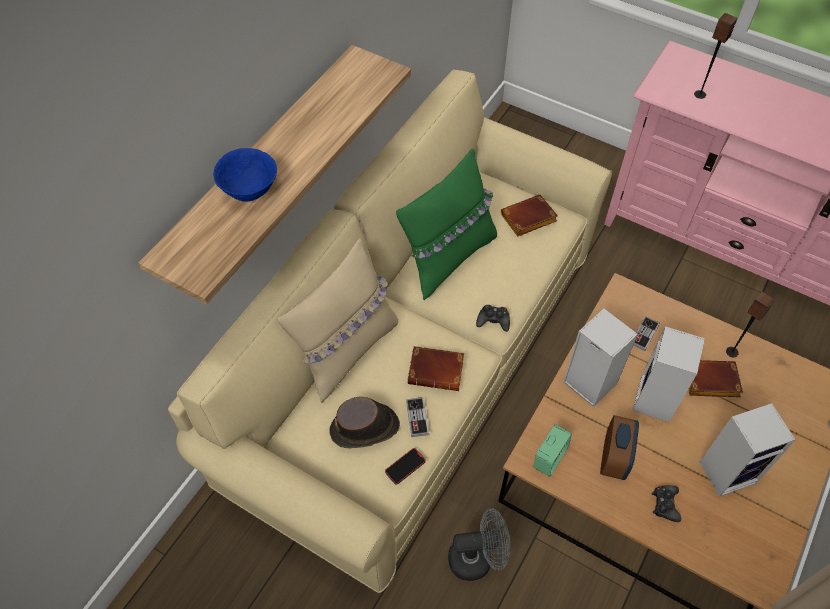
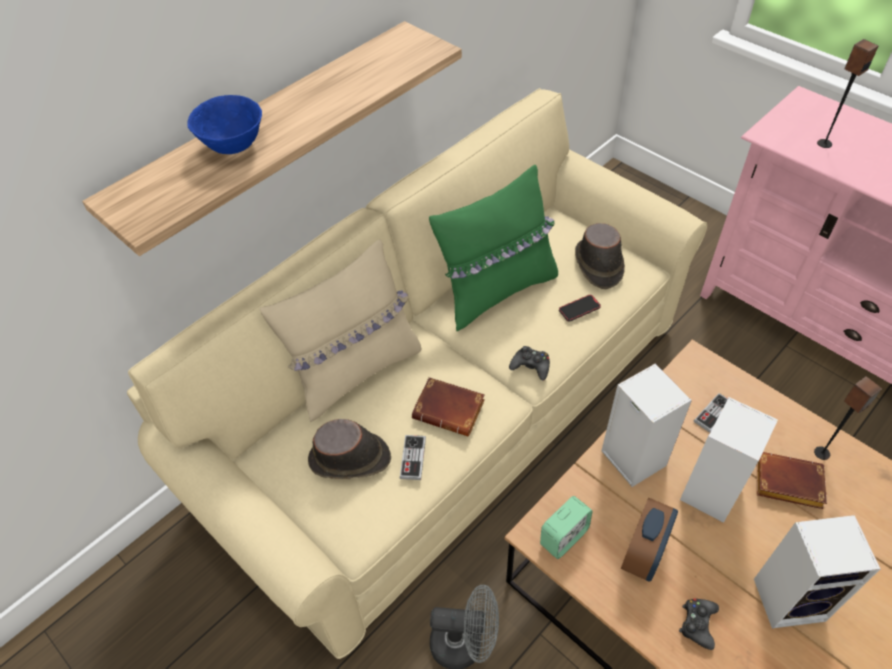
camera: 15 degrees right, 5 degrees down
phone [385,448,426,485] -> phone moved to [559,295,601,322]
brown book [501,195,558,236] -> brown hat [575,223,625,289]

